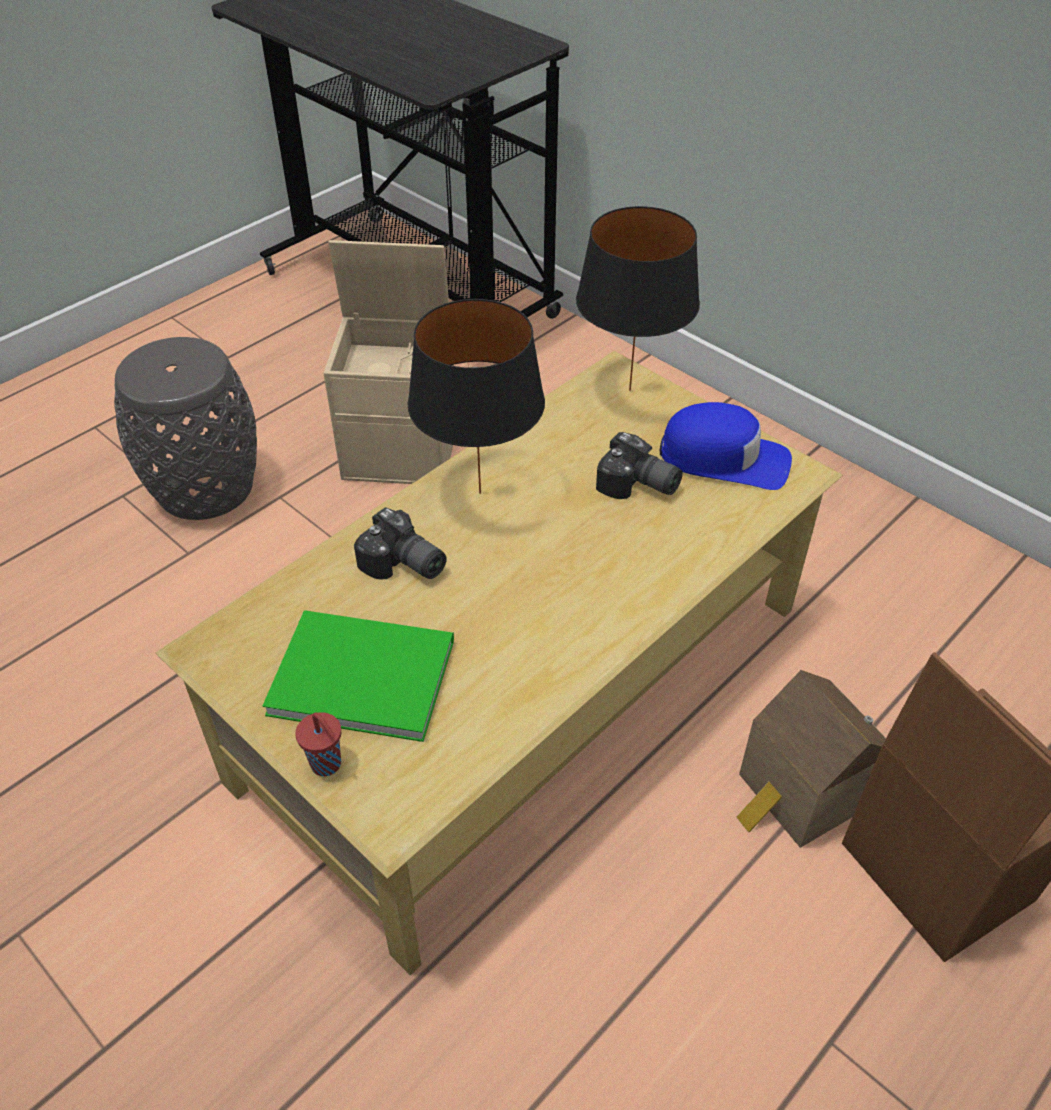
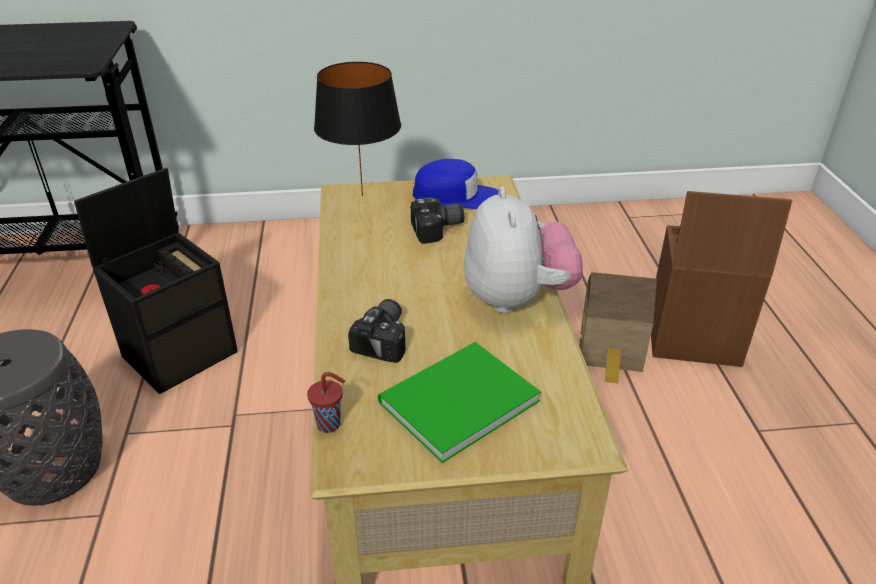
camera: 50 degrees left, 10 degrees down
red cup [295,712,341,776] -> red cup moved to [307,372,345,433]
beige storage box [324,240,453,484] -> black storage box [74,168,238,394]
camera [354,507,447,579] -> camera turned 60 degrees counterclockwise [348,299,406,363]
black table lamp [407,299,545,494] -> none
blue cap [660,402,792,490] -> blue cap turned 45 degrees clockwise [413,159,498,209]
none -> plush toy [464,186,583,313]

